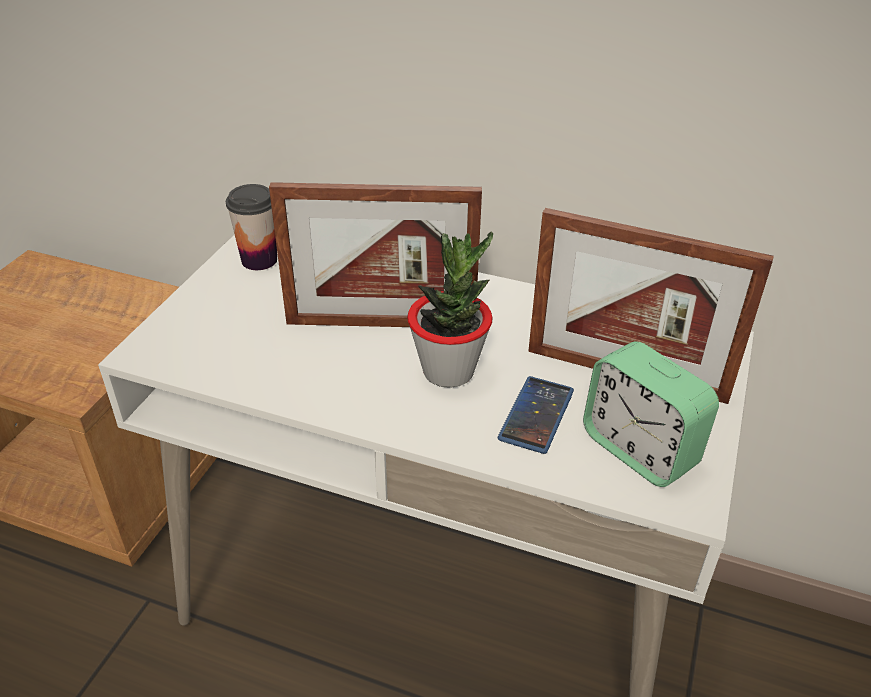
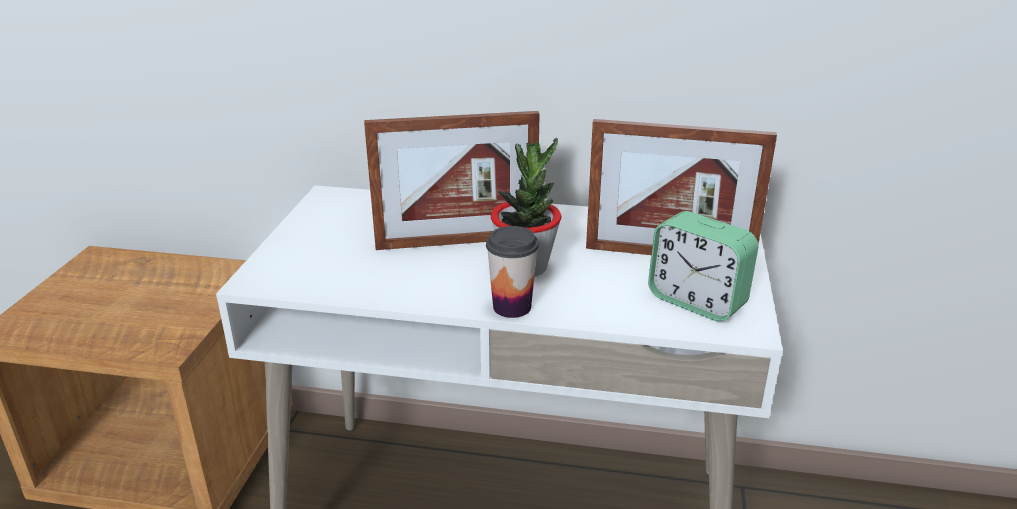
camera: 10 degrees left, 10 degrees down
cup [226,184,277,270] -> cup moved to [486,226,539,318]
phone [498,376,574,454] -> none

